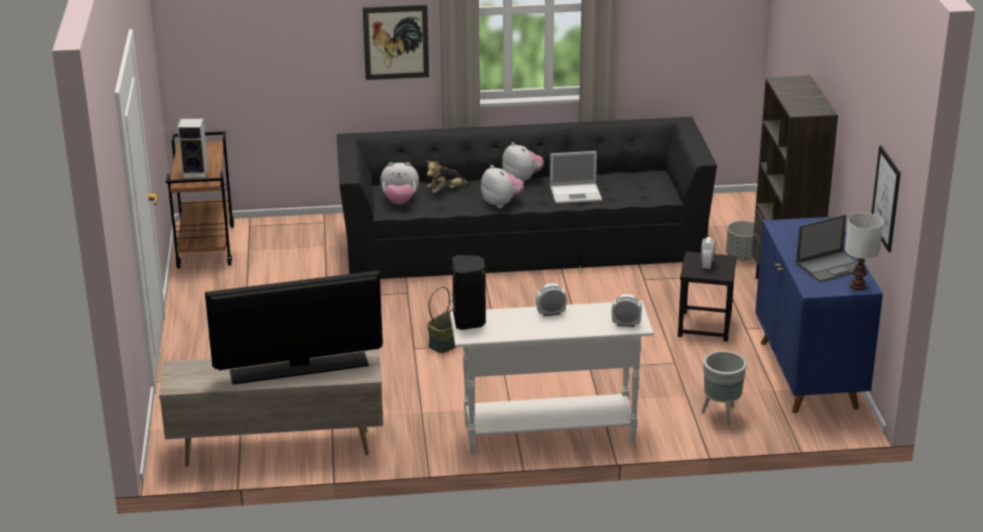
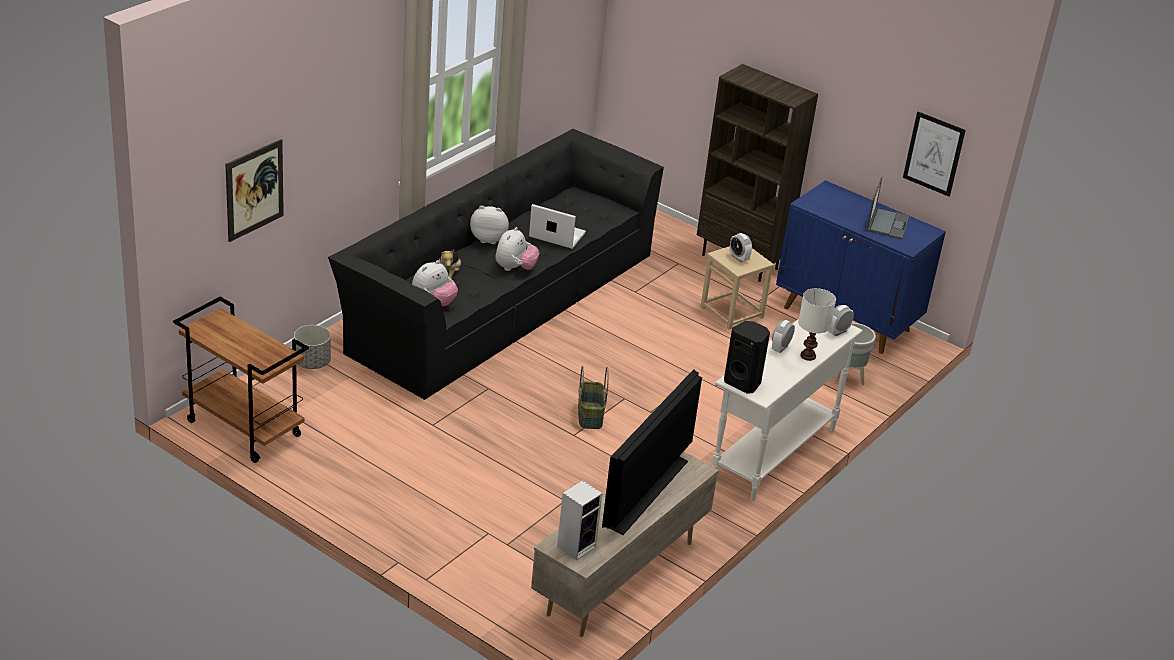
camera: 50 degrees left, 5 degrees up
speaker [177,118,208,178] -> speaker moved to [557,480,602,561]
picture [362,5,429,80] -> picture moved to [226,139,284,242]
plush toy [481,165,524,208] -> plush toy turned 105 degrees clockwise [496,227,539,271]
laptop [550,151,602,204] -> laptop turned 105 degrees counterclockwise [529,204,586,249]
black stool [678,252,737,342] -> beige stool [701,246,774,330]
grey planter [726,221,755,260] -> grey planter moved to [294,325,331,369]
white table lamp [845,213,883,290] -> white table lamp moved to [798,288,836,361]

